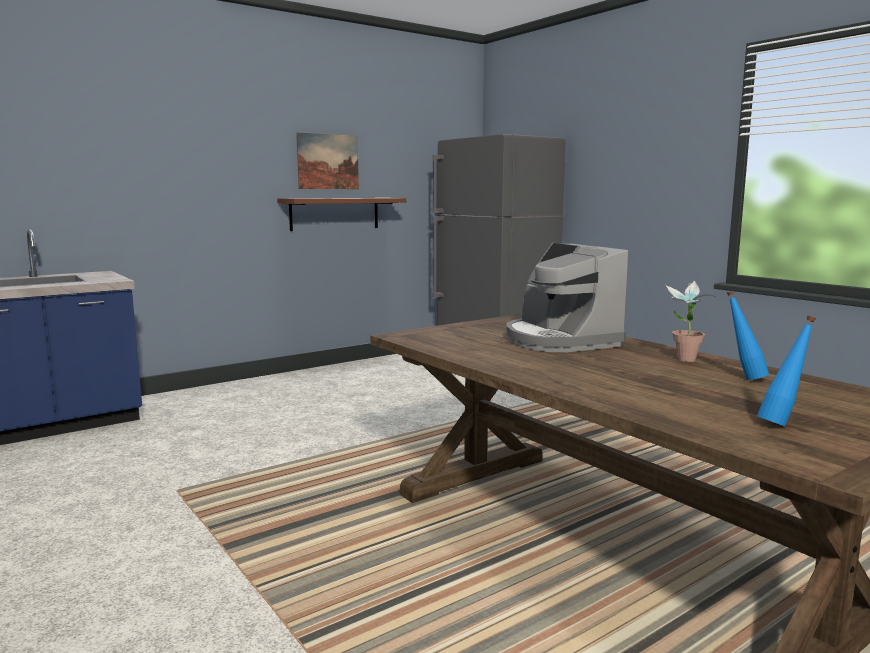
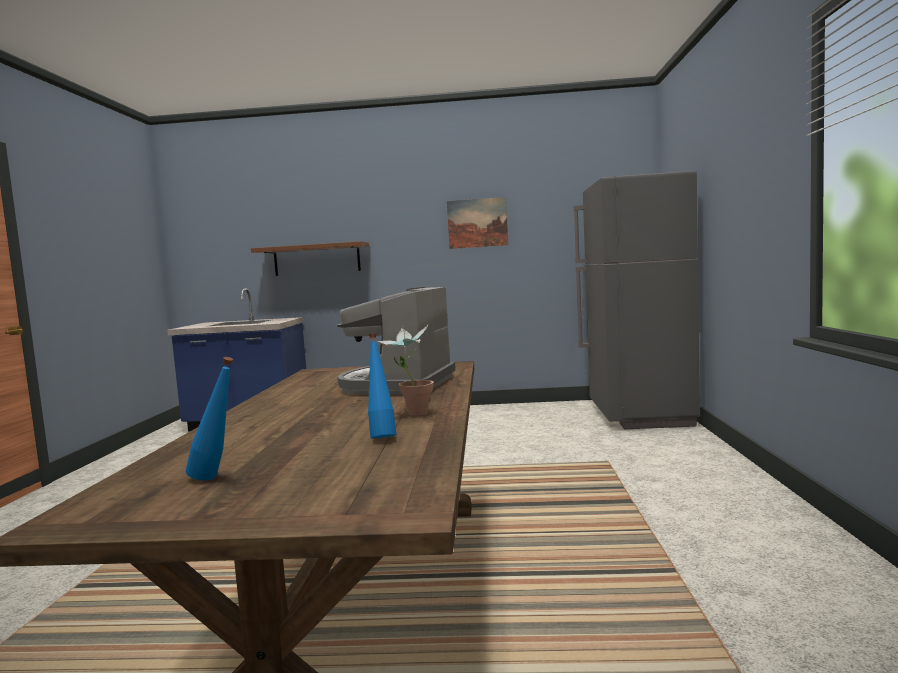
camera: 40 degrees right, 5 degrees down
brown shelf [277,198,406,231] -> brown shelf moved to [251,241,369,276]

